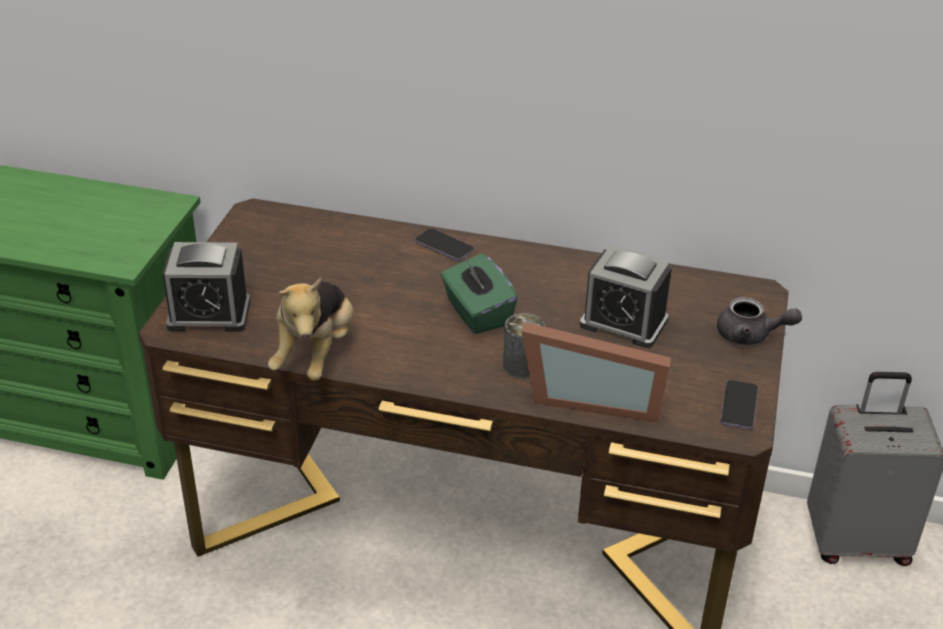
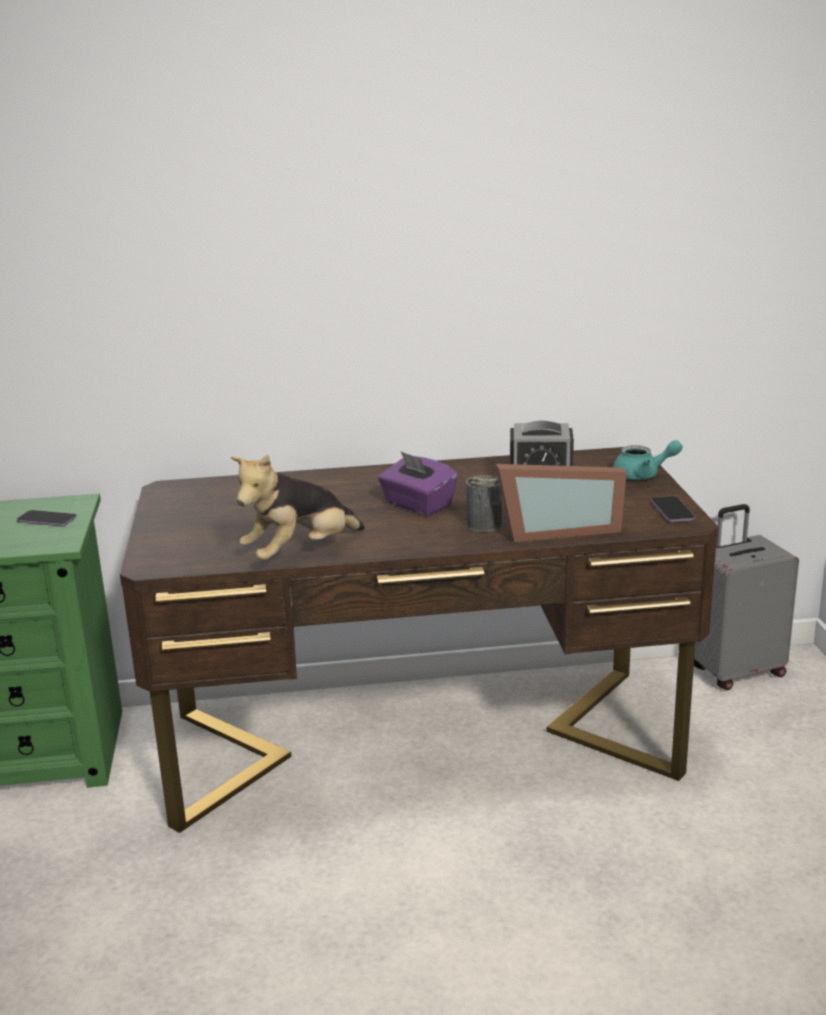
camera: 20 degrees left, 15 degrees down
alarm clock [162,242,250,332] -> none
plush toy [268,278,353,381] -> plush toy turned 60 degrees clockwise [231,454,365,560]
phone [415,228,474,261] -> phone moved to [17,510,77,527]
green tissue box [441,253,518,334] -> purple tissue box [378,451,458,516]
grey teapot [717,297,802,345] -> turquoise teapot [613,440,683,480]

